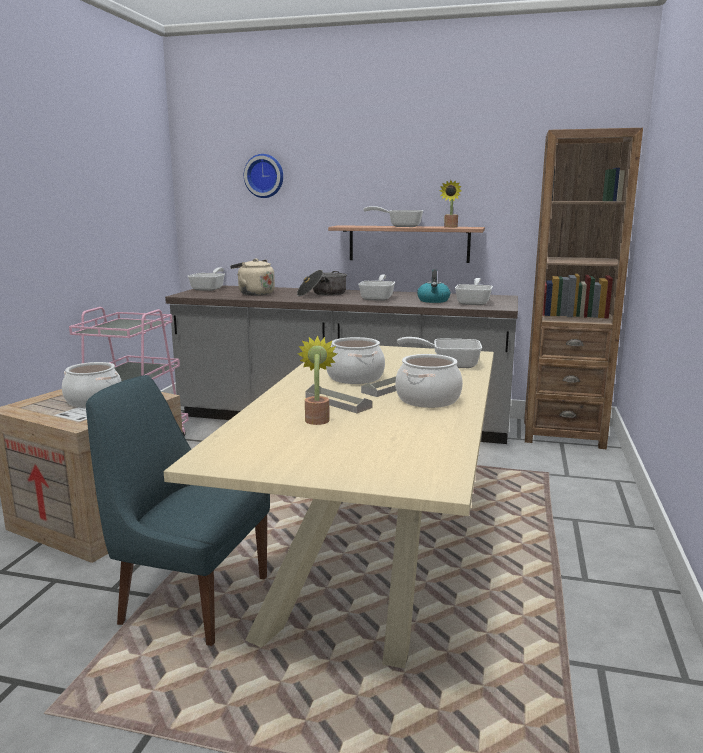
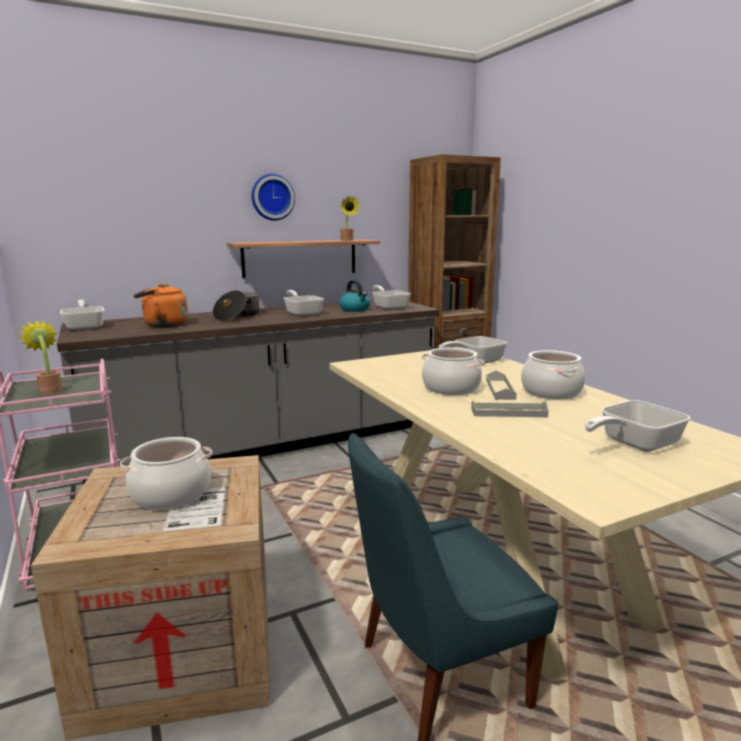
camera: 40 degrees left, 0 degrees up
beige kettle [230,258,275,296] -> orange kettle [134,284,188,327]
wall clock [244,154,283,198] -> wall clock moved to [252,174,295,221]
potted plant [297,335,337,425] -> potted plant moved to [19,320,63,394]
frying pan [363,206,423,227] -> frying pan moved to [584,400,691,452]

